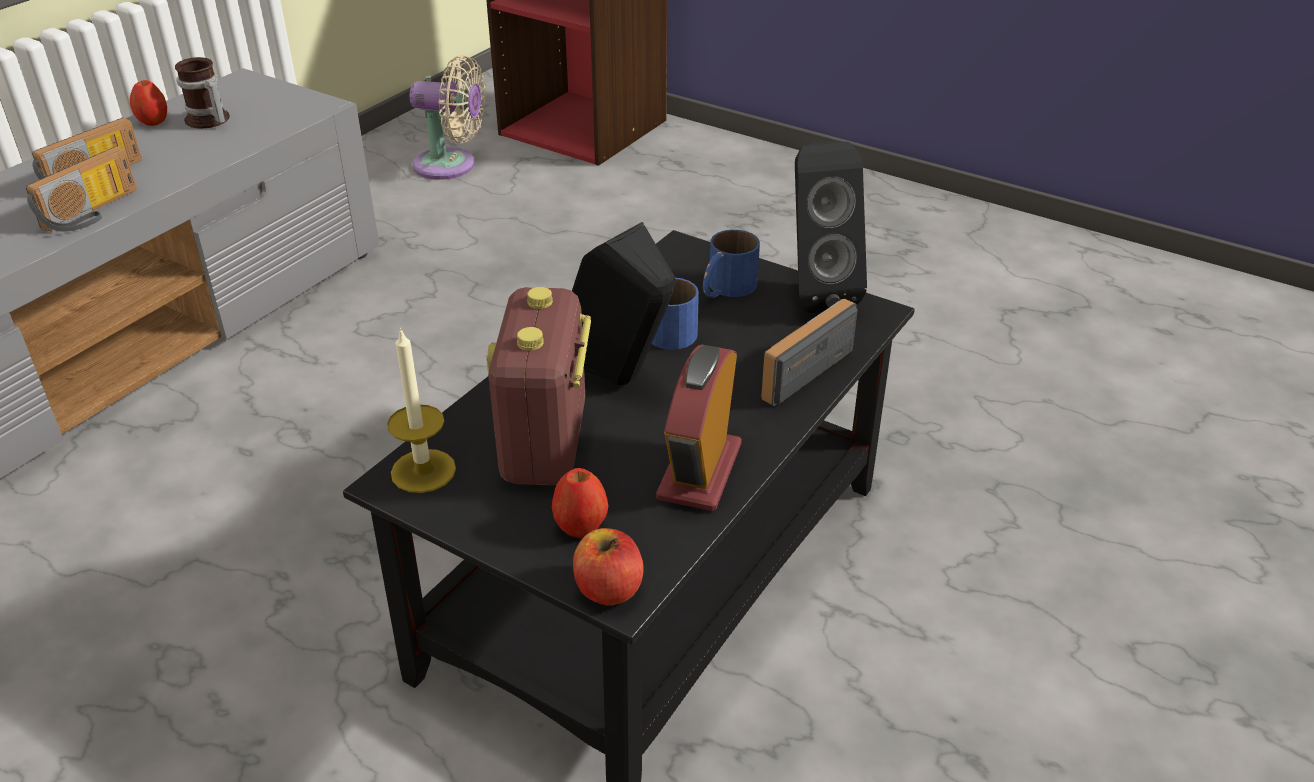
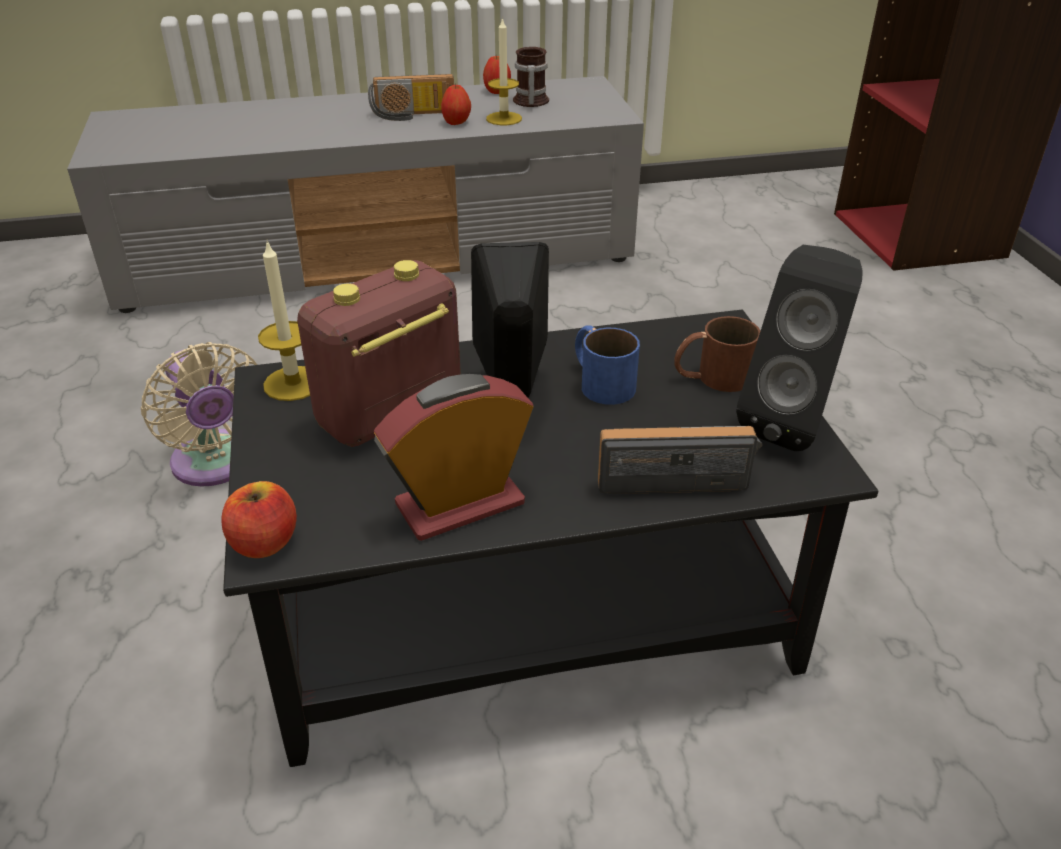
camera: 45 degrees right, 0 degrees up
radio [26,146,137,232] -> none
beige fan [410,55,486,180] -> beige fan moved to [141,342,257,487]
apple [552,468,608,538] -> apple moved to [441,84,471,125]
blue mug [703,230,760,298] -> brown mug [674,316,760,392]
none -> candle [486,17,522,125]

